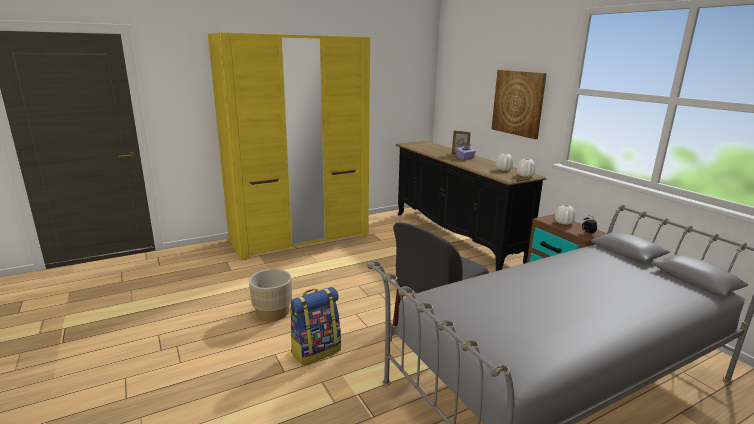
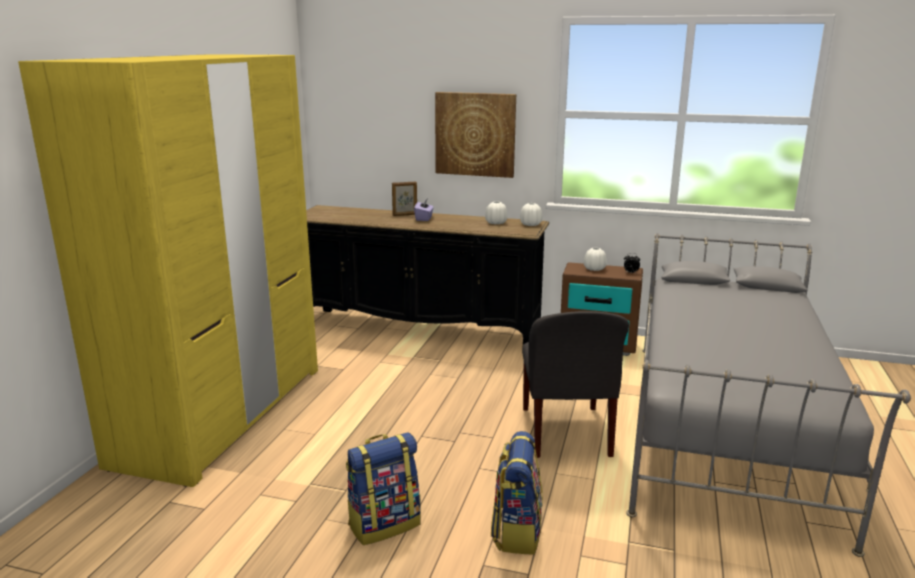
camera: 45 degrees left, 0 degrees up
beige planter [249,269,292,321] -> backpack [346,432,421,545]

